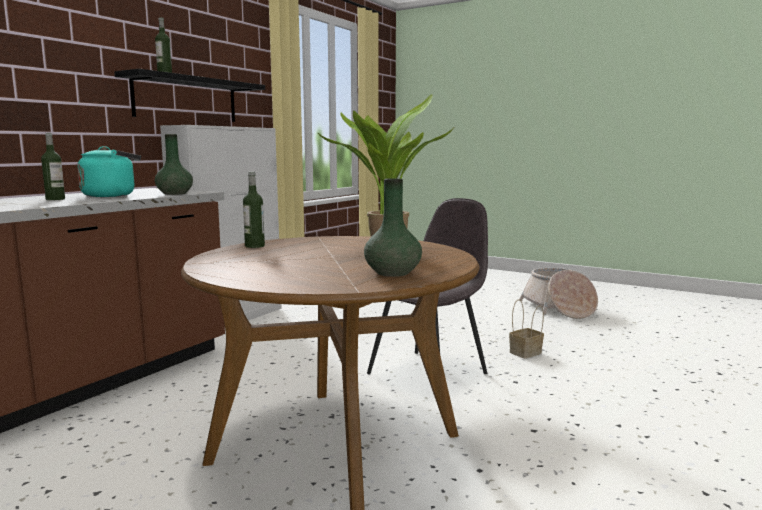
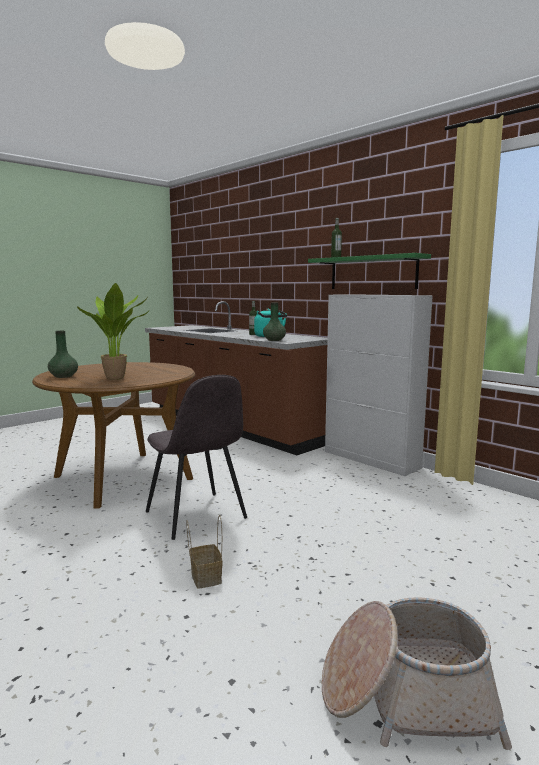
camera: 105 degrees right, 0 degrees up
black shelf [114,69,265,122] -> green shelf [308,253,431,289]
bottle [243,172,265,248] -> none

